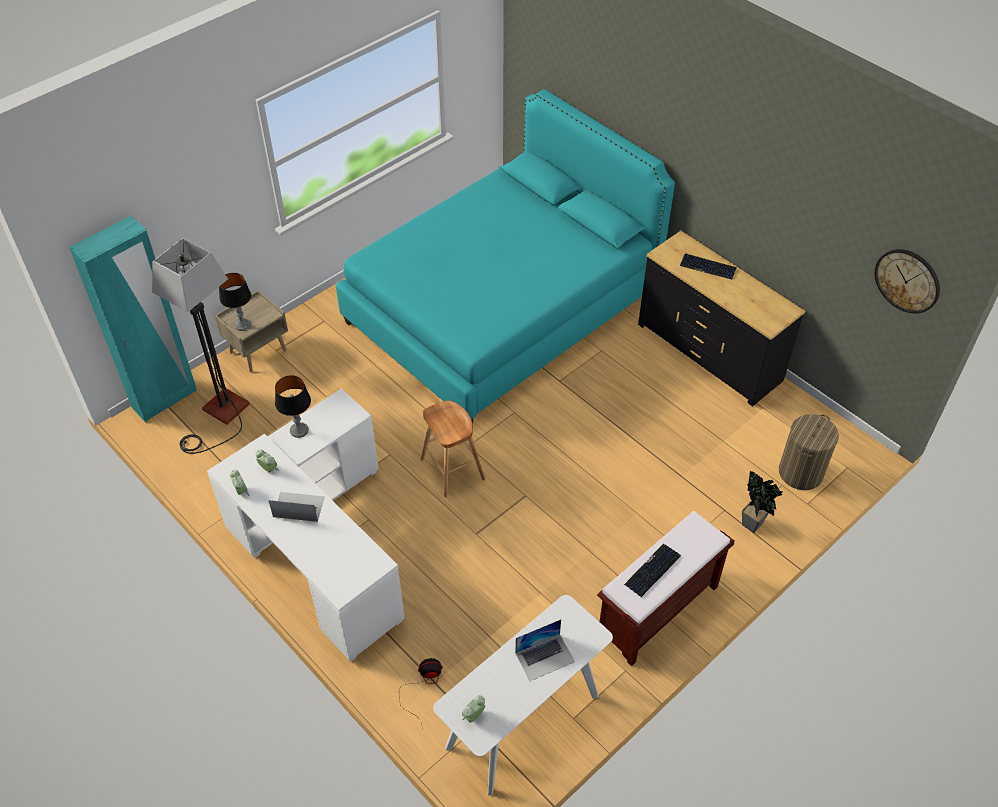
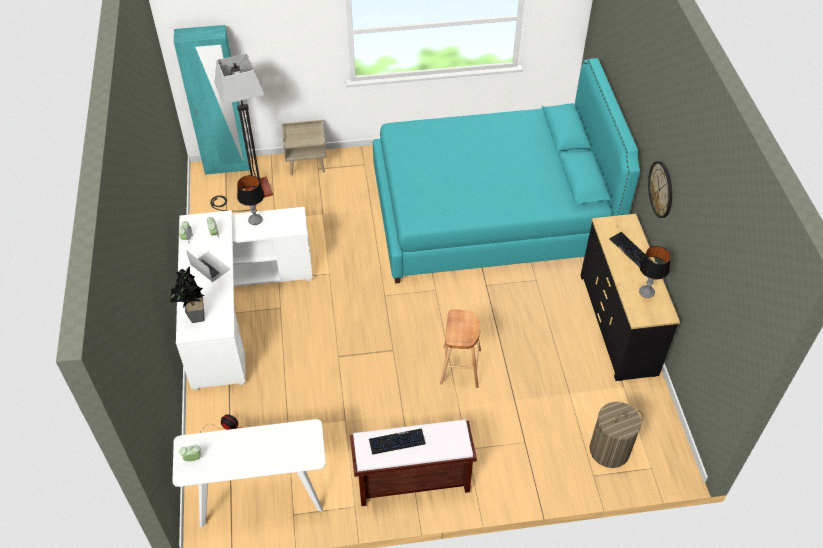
camera: 35 degrees right, 0 degrees up
table lamp [219,273,251,331] -> table lamp moved to [639,246,671,298]
brown stool [421,401,485,497] -> brown stool moved to [440,310,481,388]
laptop [515,619,575,681] -> none
potted plant [742,471,785,533] -> potted plant moved to [170,266,205,323]
wall clock [875,249,940,314] -> wall clock moved to [648,161,672,218]

